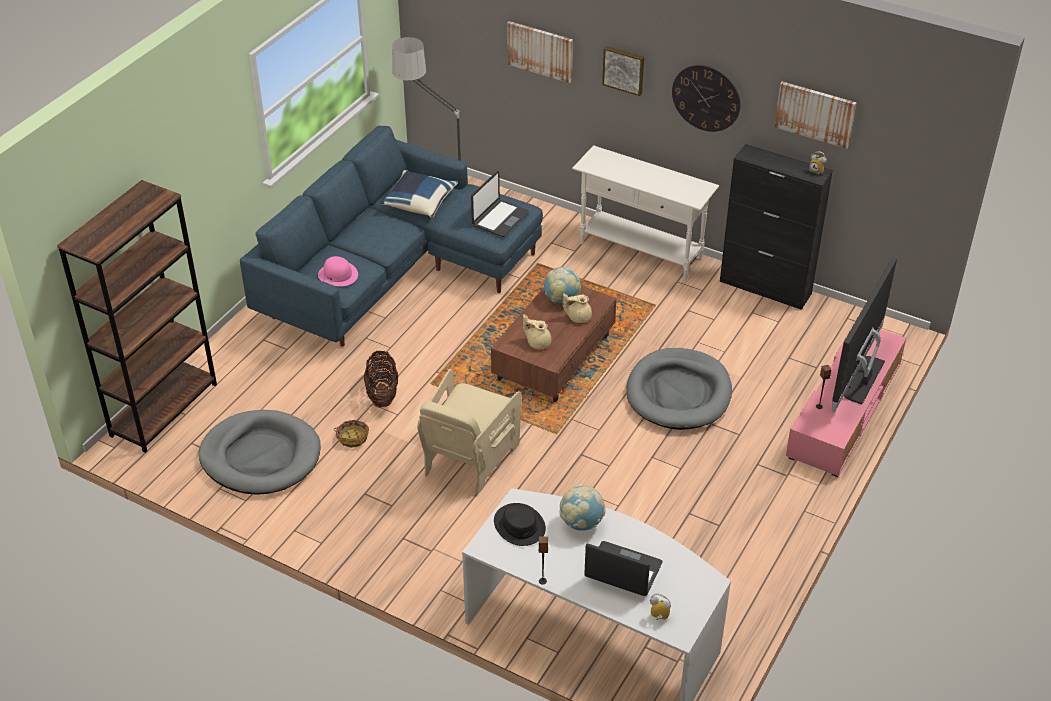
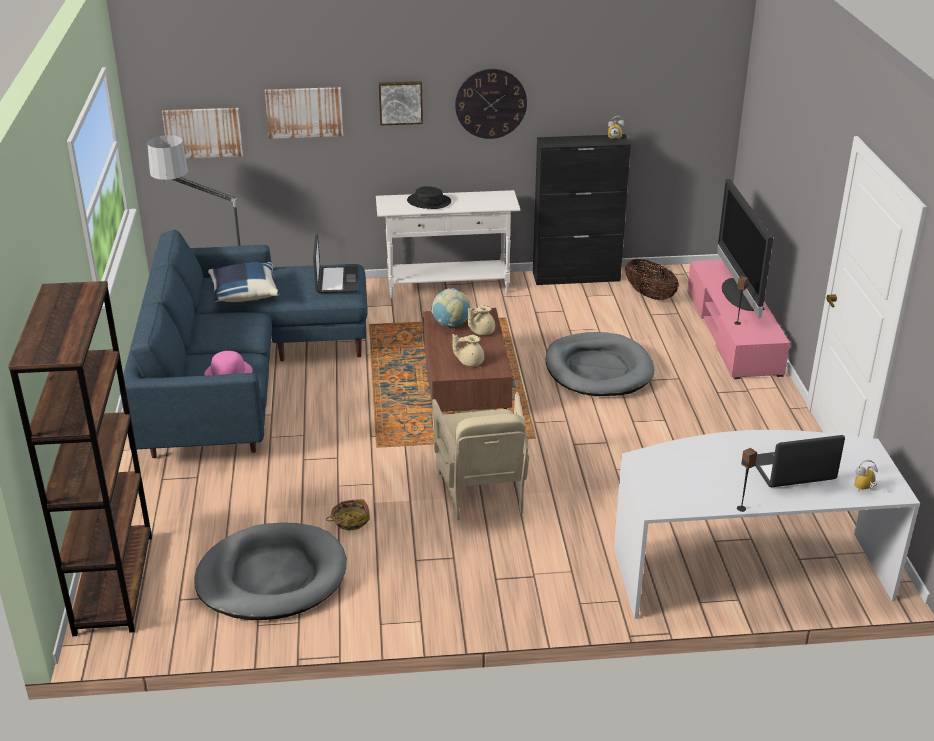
camera: 35 degrees left, 10 degrees down
basket [364,351,398,407] -> basket moved to [625,259,679,300]
black hat [494,503,546,546] -> black hat moved to [407,186,451,209]
globe [560,485,606,531] -> none
picture [775,81,857,149] -> picture moved to [162,108,243,158]

